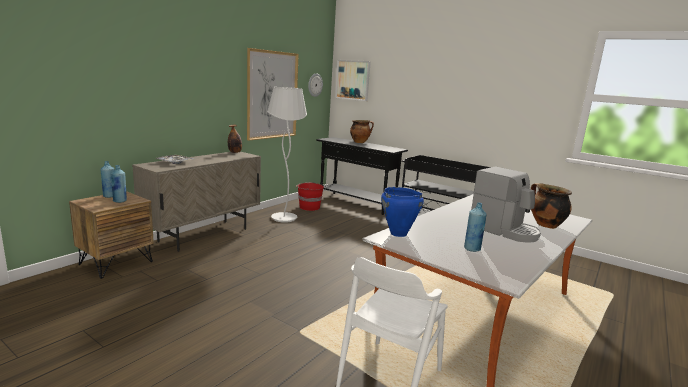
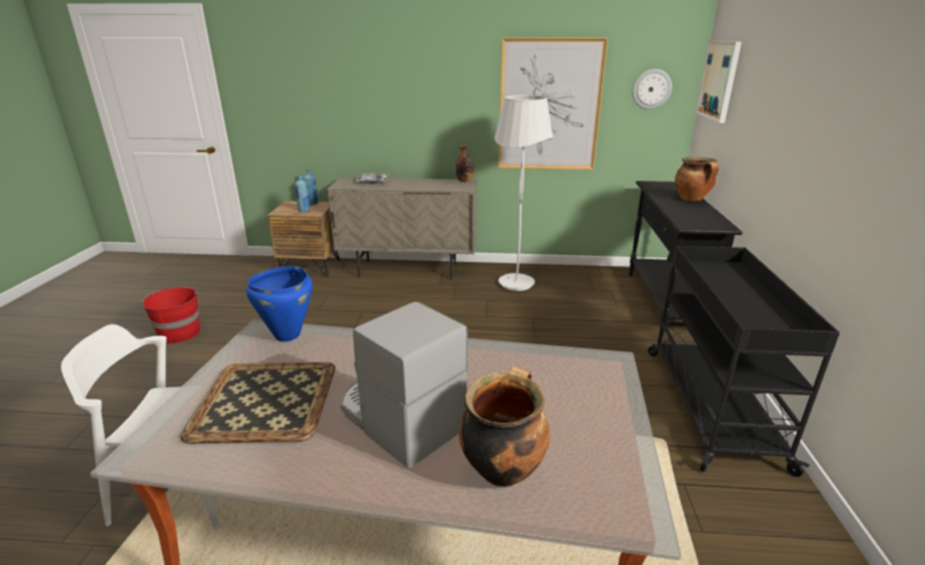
camera: 60 degrees right, 10 degrees up
red bucket [296,182,324,211] -> red bucket moved to [142,287,200,344]
blue bottle [464,203,487,252] -> tray [180,362,335,444]
coffee machine [471,166,541,242] -> coffee machine turned 120 degrees clockwise [340,301,468,469]

